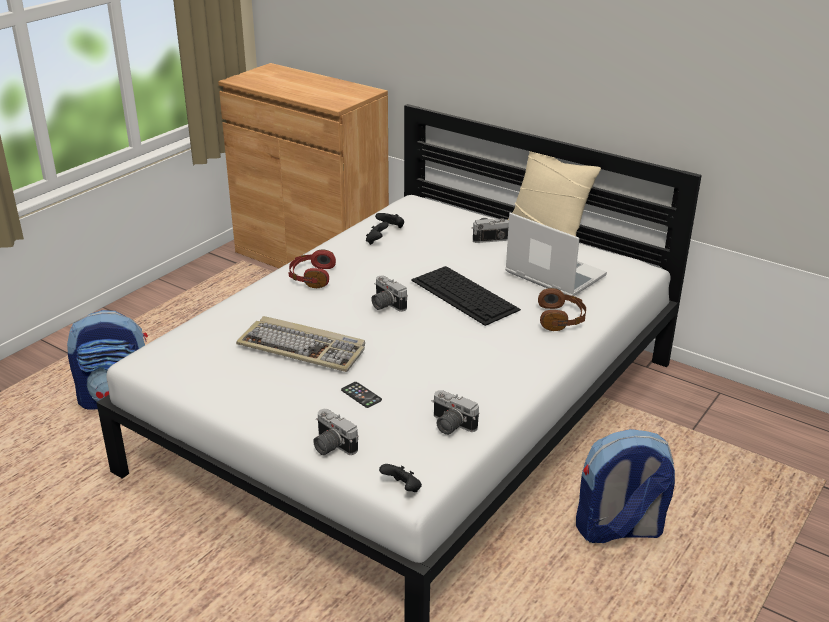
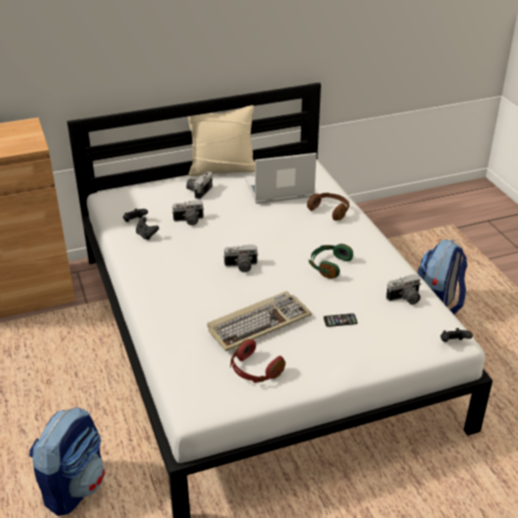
camera: 55 degrees left, 5 degrees up
red headphones [289,250,336,288] -> red headphones moved to [230,339,285,383]
camera [313,409,358,455] -> camera moved to [172,200,204,225]
keyboard [411,266,521,326] -> none
none -> green headphones [309,244,353,279]

